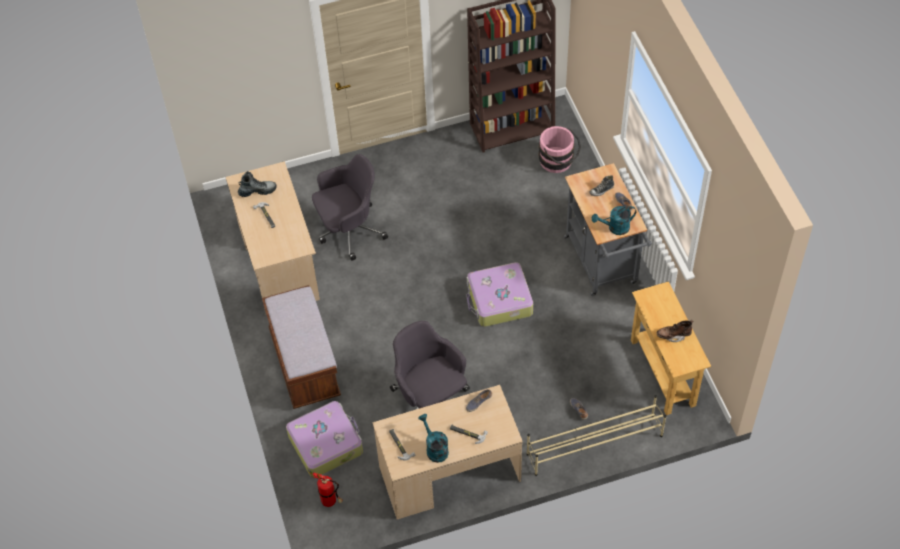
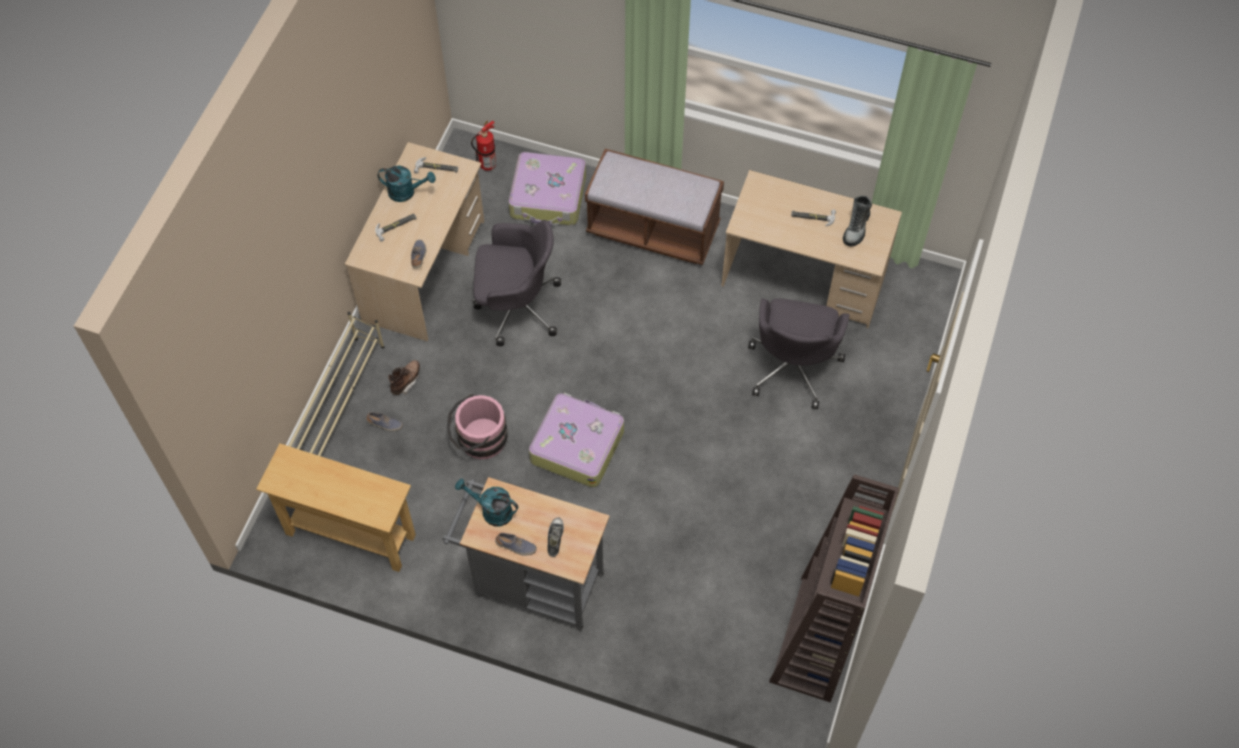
camera: 125 degrees right, 5 degrees up
pink bucket [539,126,581,173] -> pink bucket moved to [447,394,508,459]
turquoise watering can [592,206,636,235] -> turquoise watering can turned 90 degrees counterclockwise [455,479,518,526]
brown boot [657,320,694,342] -> brown boot moved to [388,360,420,395]

